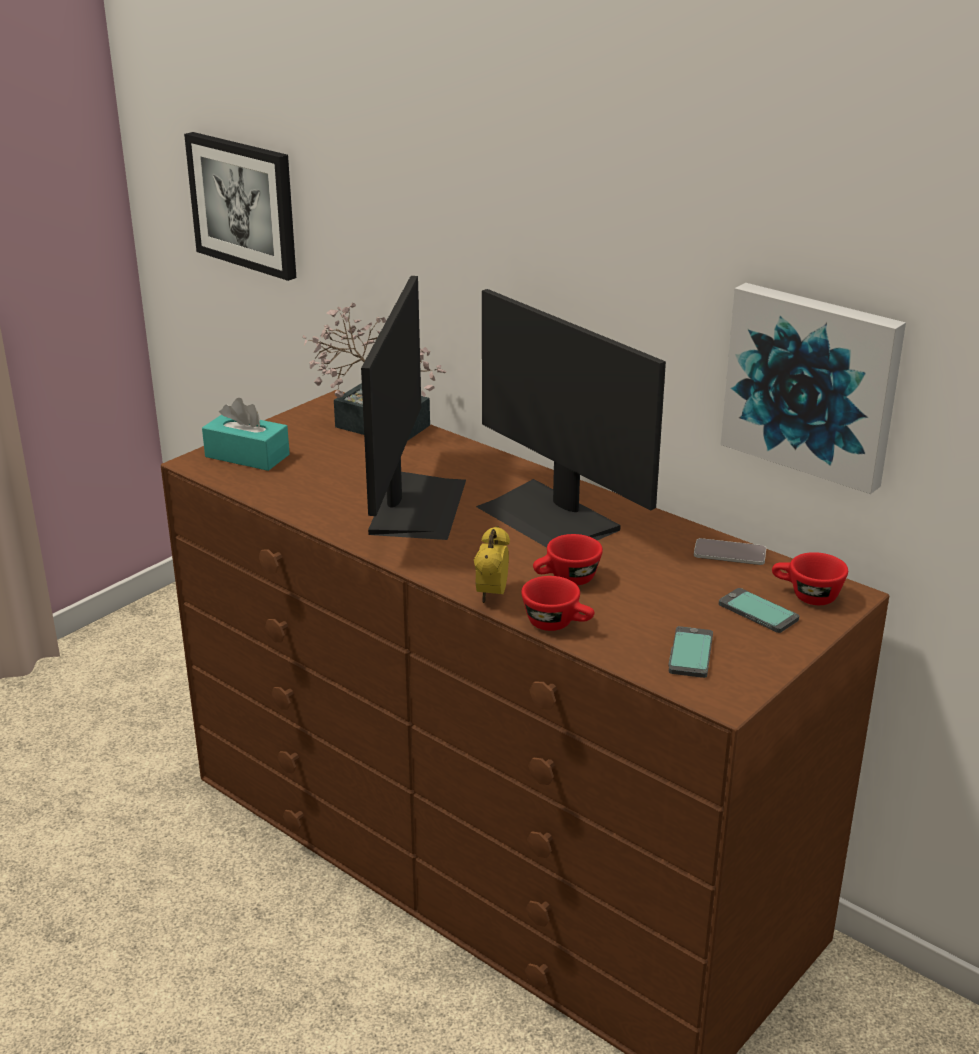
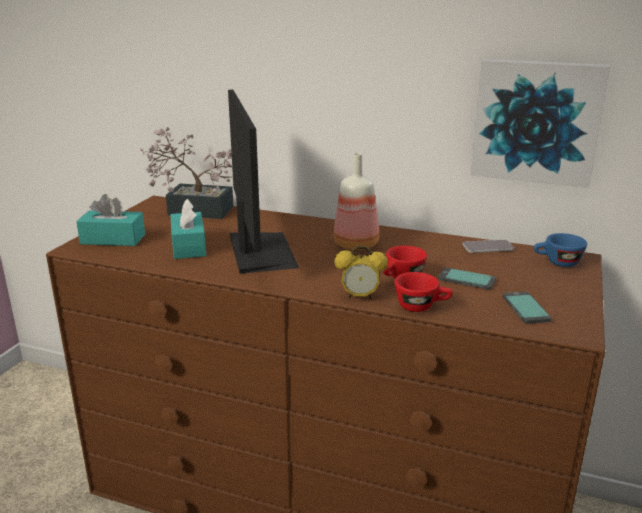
camera: 20 degrees left, 5 degrees down
picture [184,132,296,281] -> none
alarm clock [474,526,510,603] -> alarm clock turned 75 degrees counterclockwise [335,246,388,299]
monitor [476,289,666,548] -> bottle [333,153,379,250]
phone [719,588,799,633] -> phone moved to [438,268,496,290]
red cup [772,552,848,605] -> blue cup [534,233,587,267]
none -> turquoise tissue box [171,199,206,259]

